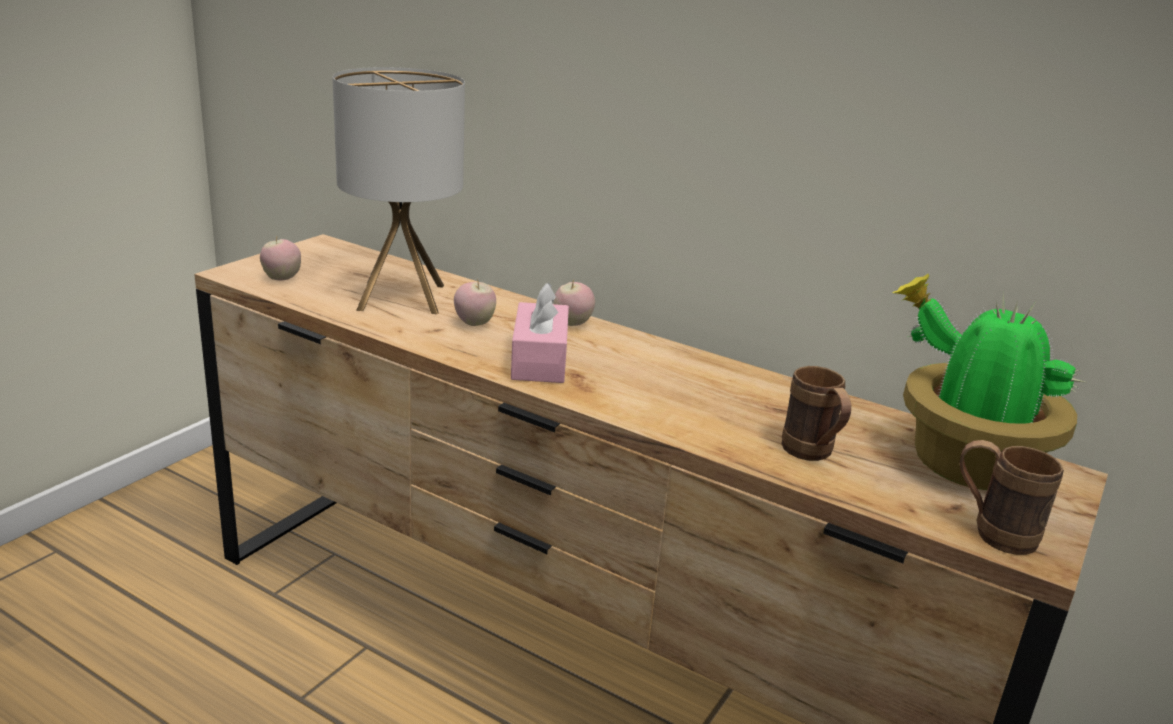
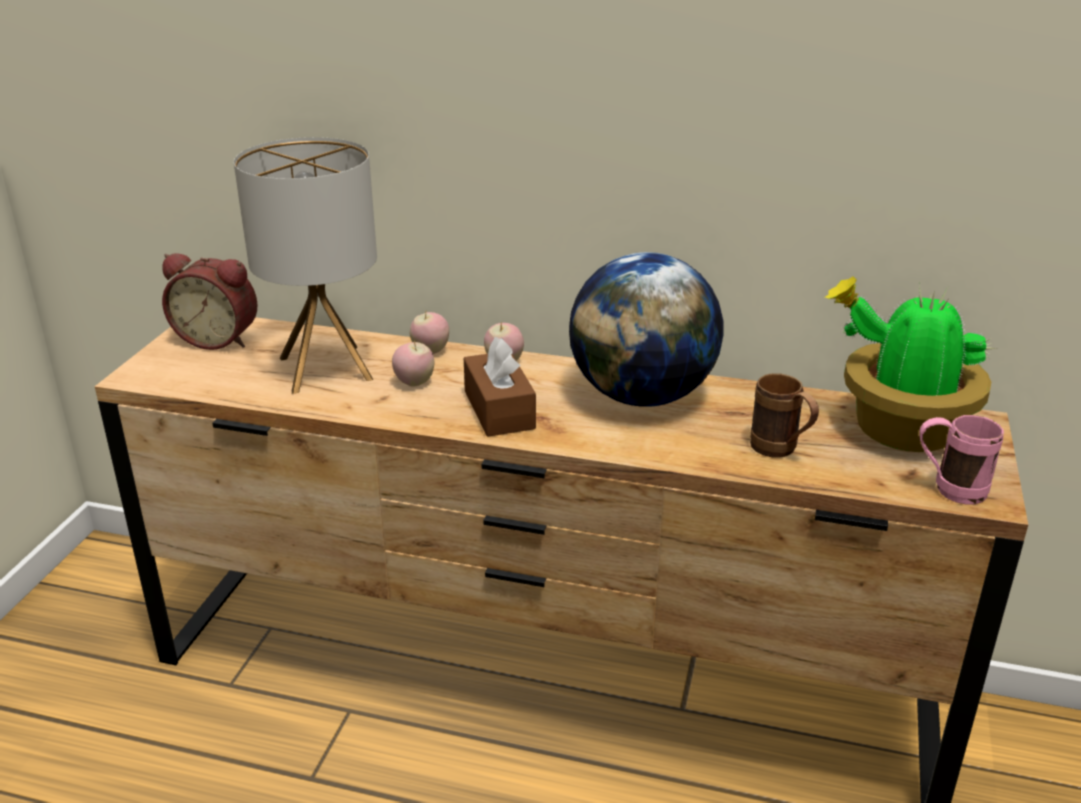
camera: 15 degrees left, 5 degrees up
apple [260,236,301,281] -> apple moved to [410,312,449,354]
pink tissue box [511,283,569,383] -> brown tissue box [464,337,536,437]
brown mug [960,440,1064,555] -> pink mug [919,415,1004,504]
none -> alarm clock [162,253,258,350]
none -> globe [569,252,724,407]

